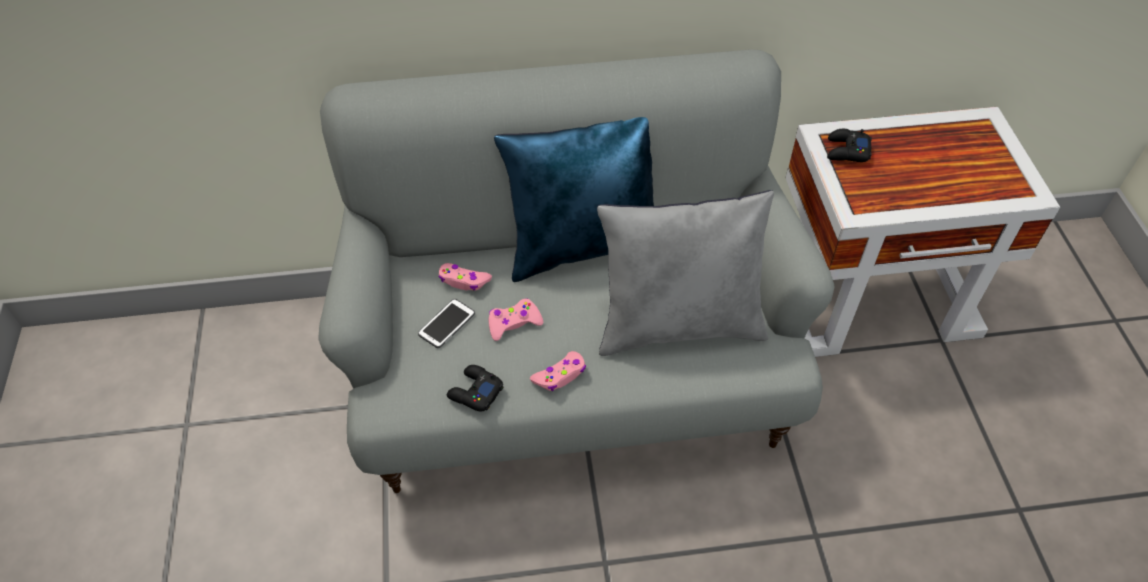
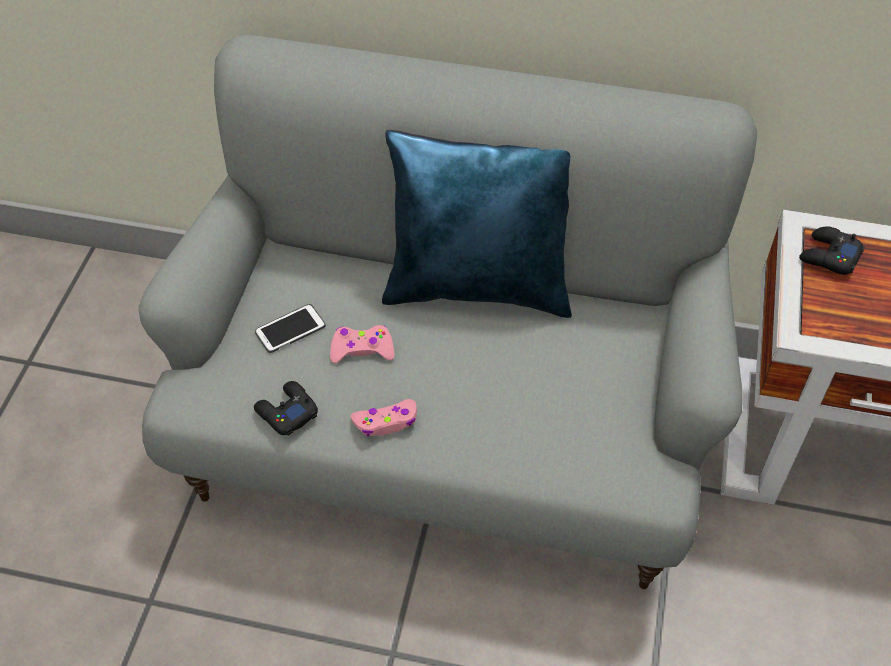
camera: 20 degrees right, 0 degrees up
pink game controller [438,263,492,291] -> none
grey pillow [597,190,774,356] -> none

